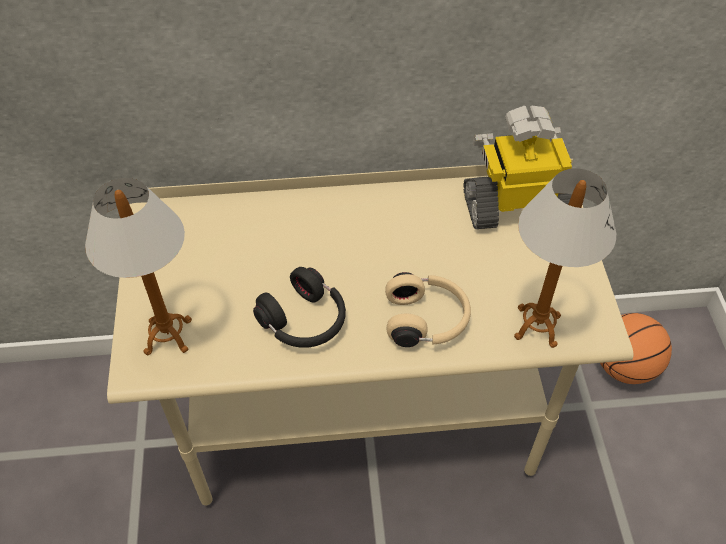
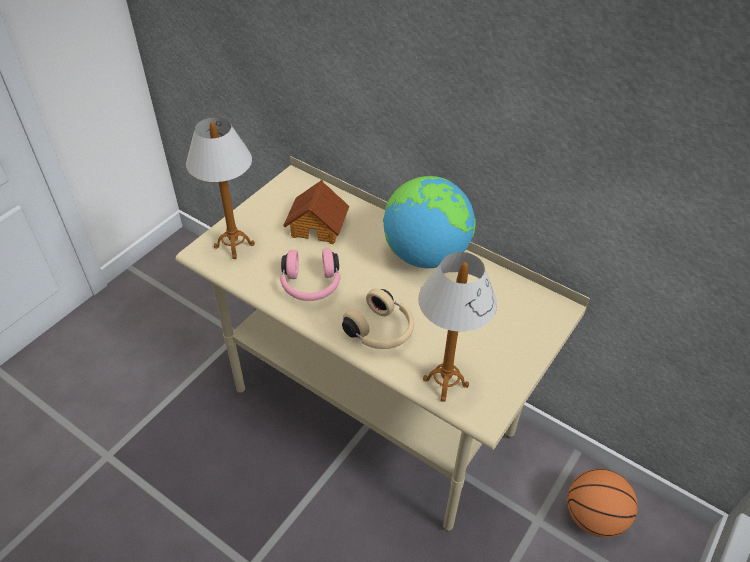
camera: 40 degrees right, 5 degrees down
black headphones [253,267,346,347] -> pink headphones [280,249,341,301]
toy robot [463,105,572,229] -> none
none -> toy house [283,180,349,244]
none -> globe [383,176,476,268]

